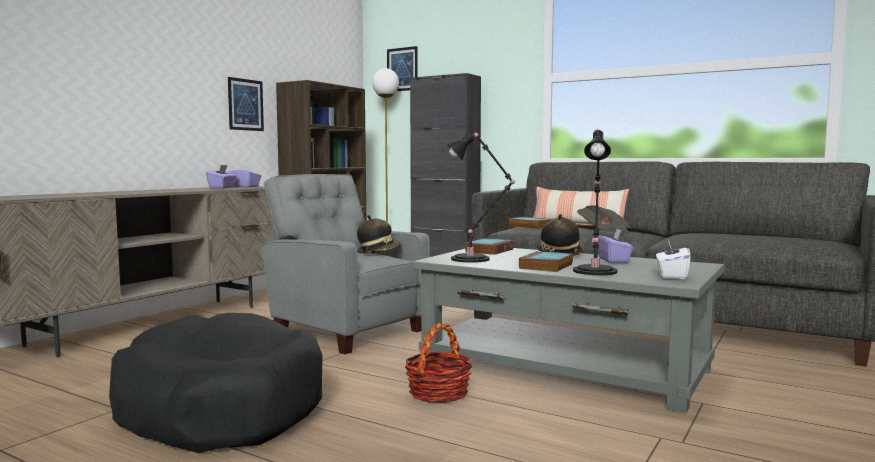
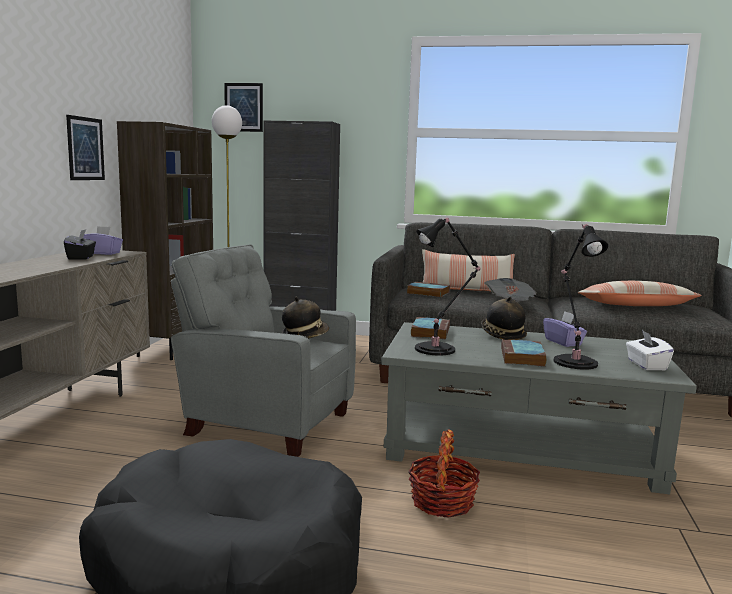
camera: 20 degrees left, 5 degrees up
purple tissue box [206,165,237,188] -> black tissue box [64,229,96,259]
none -> pillow [578,281,702,306]

